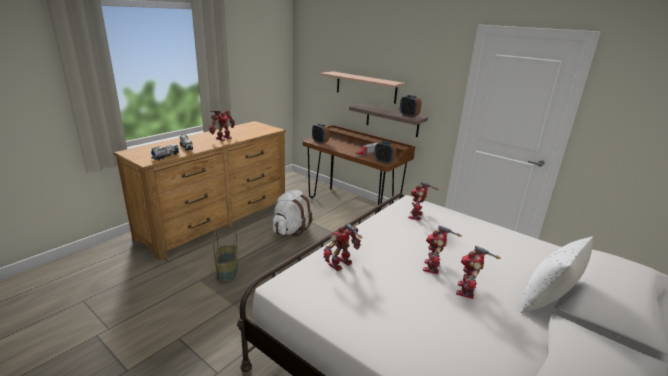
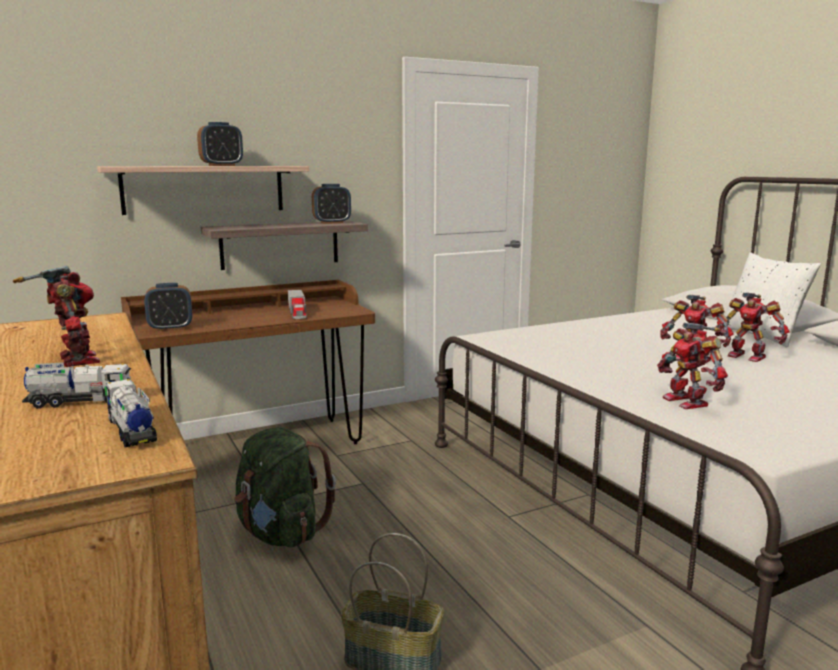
camera: 65 degrees left, 10 degrees down
white backpack [273,190,312,236] -> green backpack [234,427,336,547]
alarm clock [374,141,396,164] -> alarm clock moved to [197,122,243,166]
toy robot [408,181,439,221] -> none

